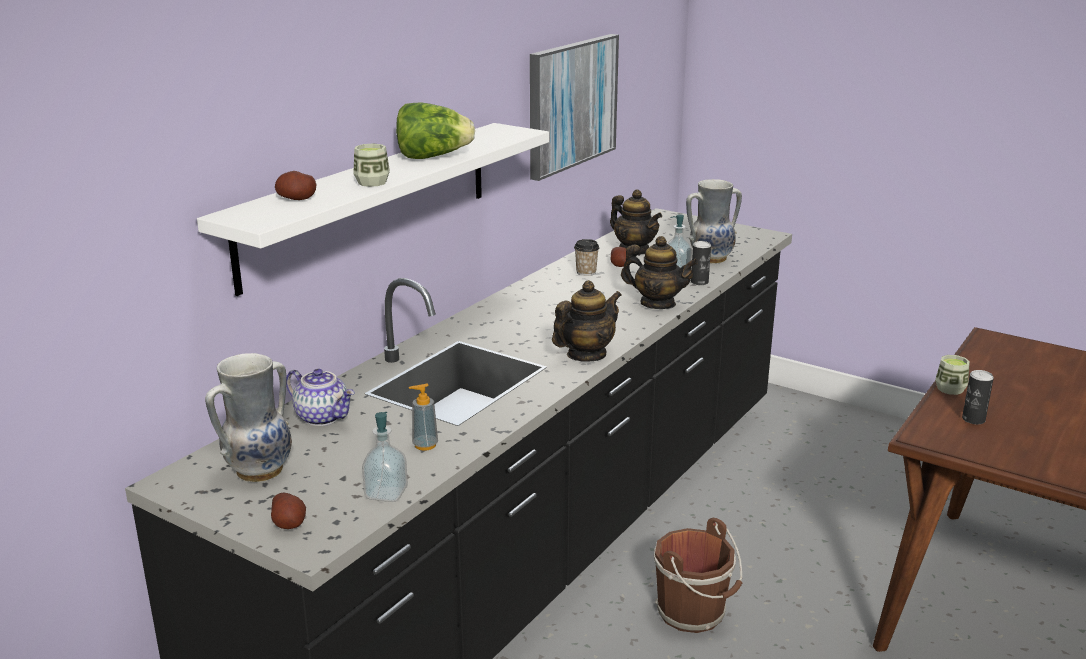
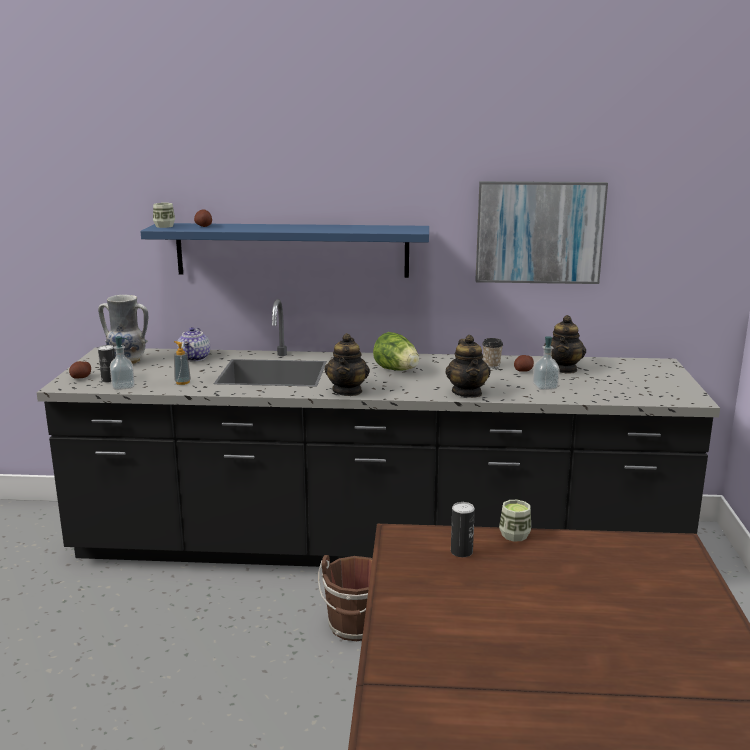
camera: 60 degrees right, 5 degrees down
white shelf [197,123,549,296] -> blue shelf [140,223,429,278]
cup [354,144,390,187] -> cup moved to [153,203,175,228]
lettuce [396,102,475,159] -> lettuce moved to [373,332,419,371]
teapot [552,280,622,362] -> teapot turned 75 degrees clockwise [324,333,370,396]
vase [686,179,742,264] -> none
can [691,241,711,285] -> can moved to [98,345,115,382]

